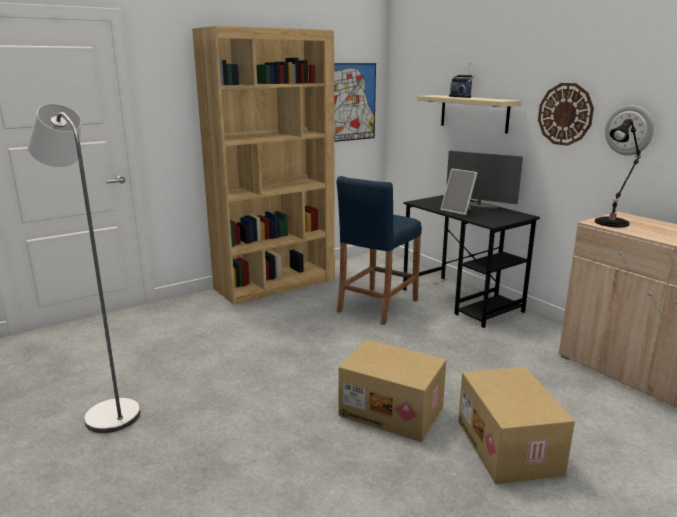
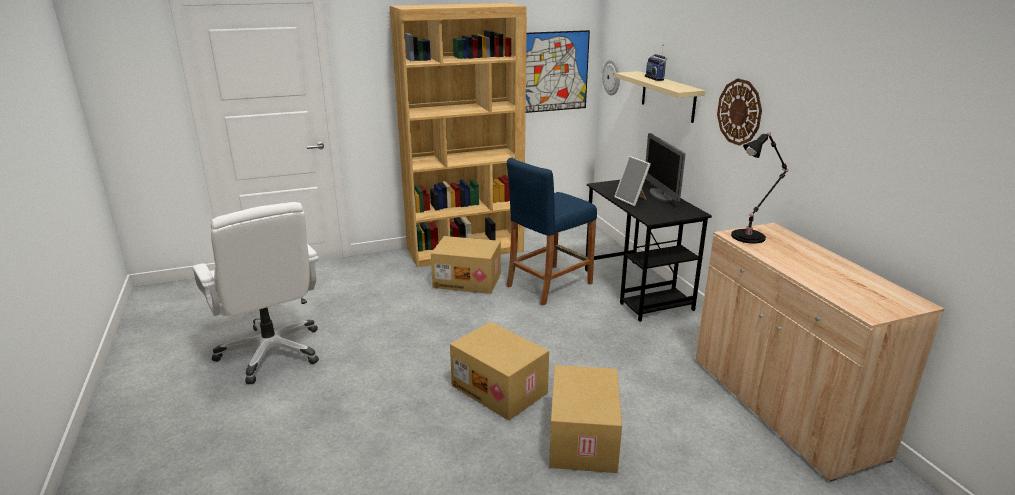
camera: 15 degrees right, 5 degrees up
grey floor lamp [28,104,140,433] -> white office chair [192,202,319,384]
monitor [446,151,523,209] -> monitor turned 150 degrees counterclockwise [645,133,686,202]
wall clock [605,105,654,155] -> wall clock moved to [602,59,620,95]
none -> cardboard box [431,236,501,294]

